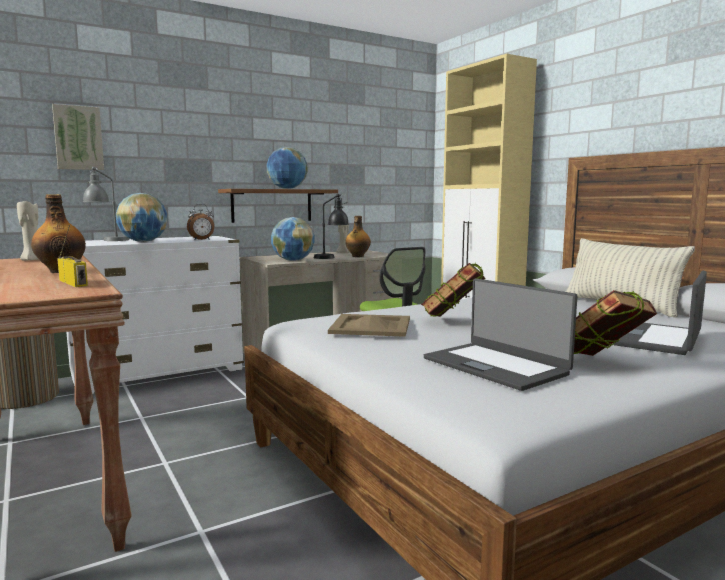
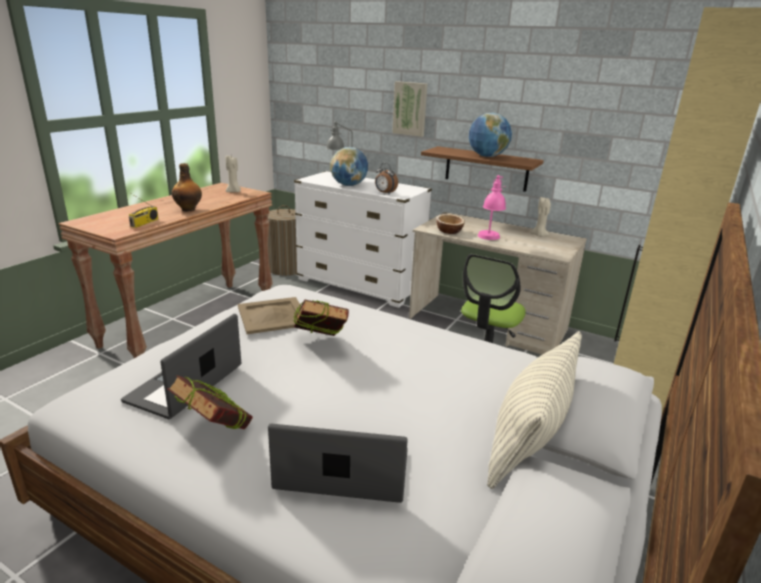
camera: 60 degrees right, 15 degrees up
picture [52,104,104,170] -> picture moved to [392,81,427,137]
globe [271,217,314,261] -> bowl [436,214,465,234]
black table lamp [314,194,349,259] -> pink table lamp [478,175,506,240]
bottle [345,216,371,257] -> none

